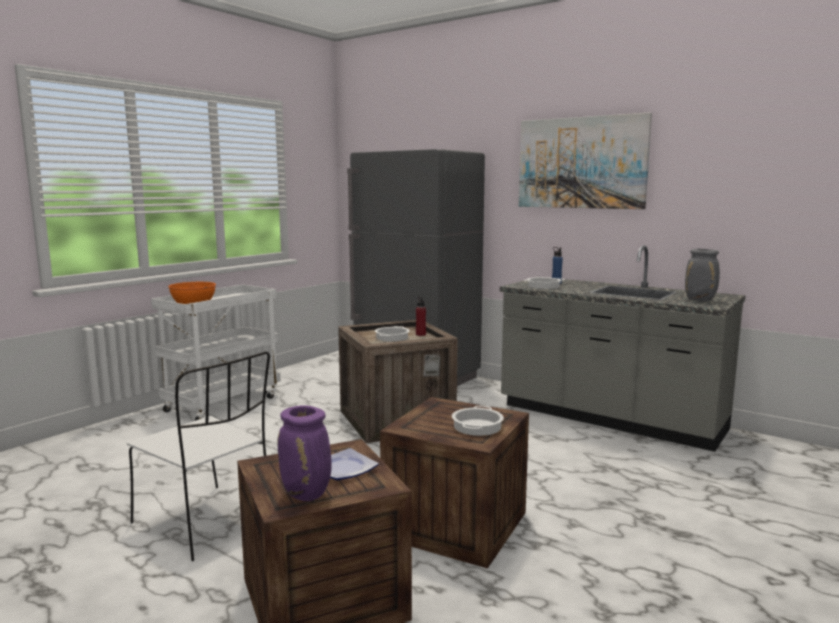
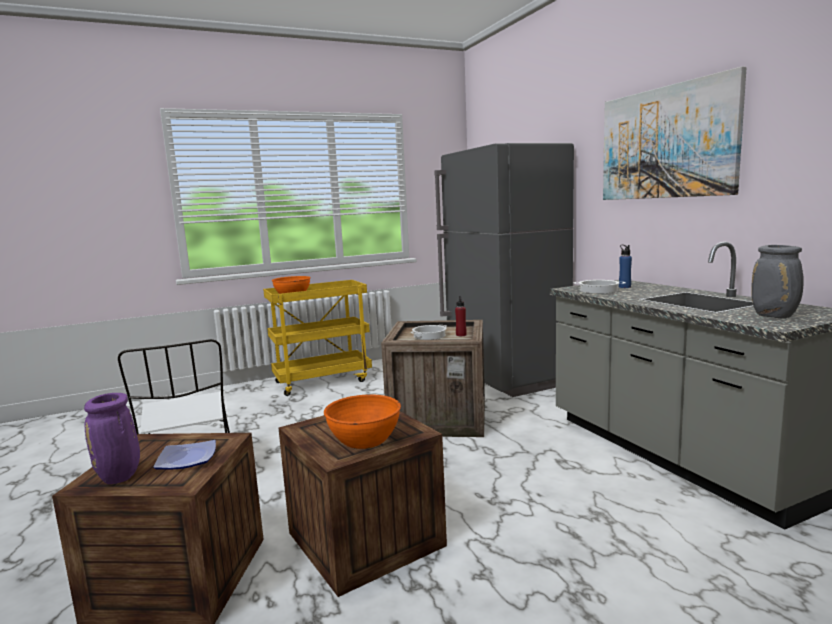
camera: 30 degrees right, 0 degrees up
white cart [151,285,280,421] -> yellow cart [263,280,372,396]
cooking pot [452,406,504,436] -> orange bowl [324,394,401,449]

